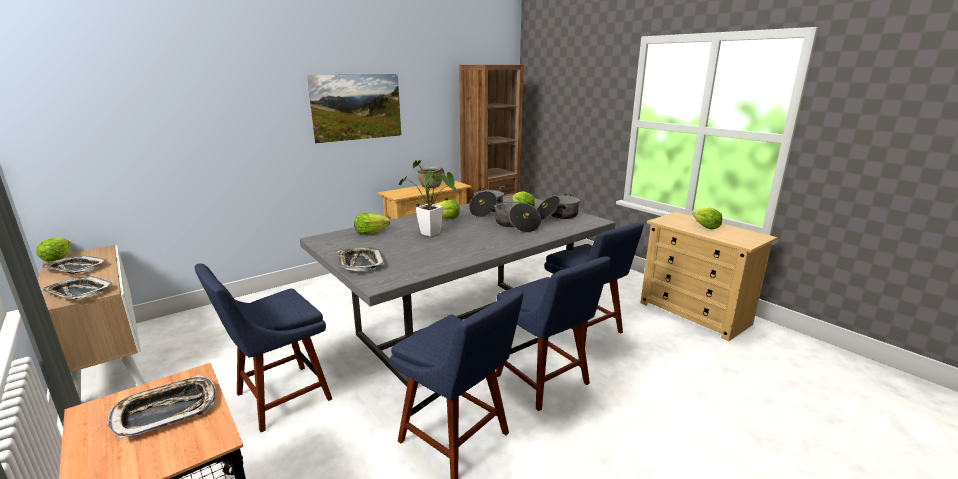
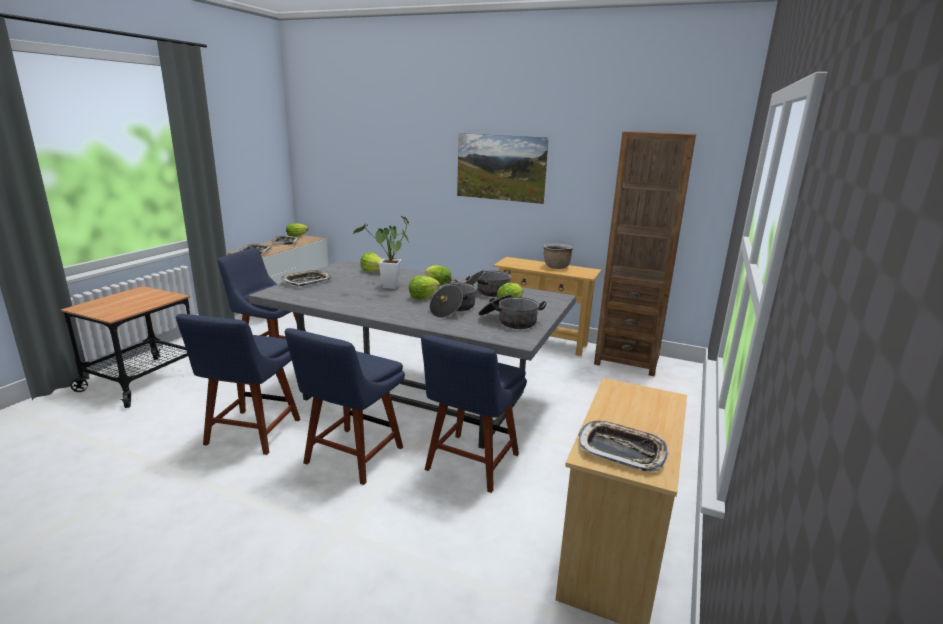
camera: 60 degrees right, 0 degrees up
tray [107,375,216,439] -> tray moved to [578,421,668,472]
lettuce [693,208,722,229] -> lettuce moved to [408,276,440,300]

